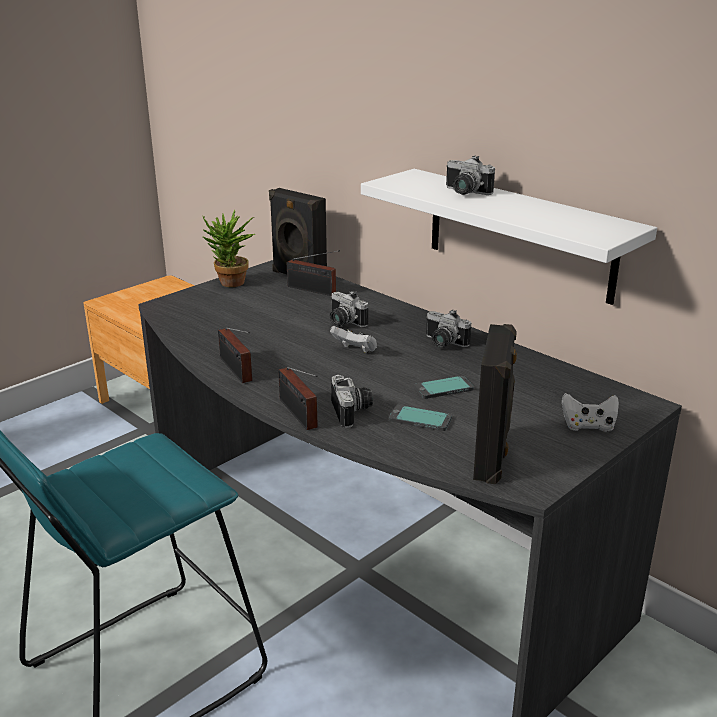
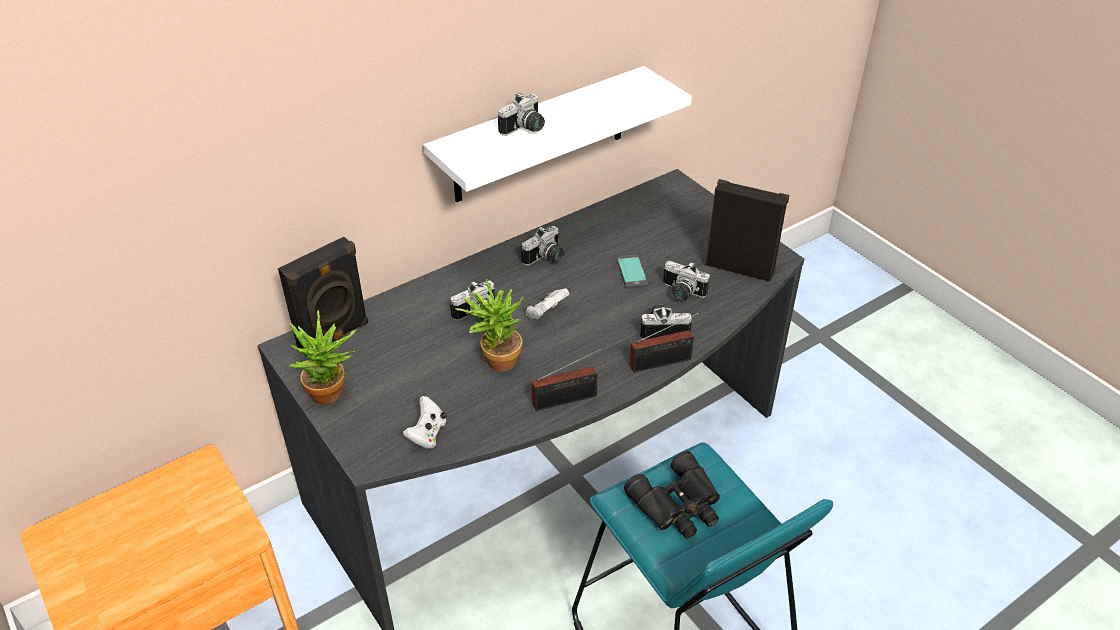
camera: 80 degrees left, 15 degrees up
radio [287,250,340,296] -> none
phone [389,405,452,431] -> camera [663,261,710,302]
white game controller [562,393,619,432] -> white game controller moved to [403,396,447,449]
none -> potted plant [455,278,525,371]
none -> black binoculars [624,451,720,539]

